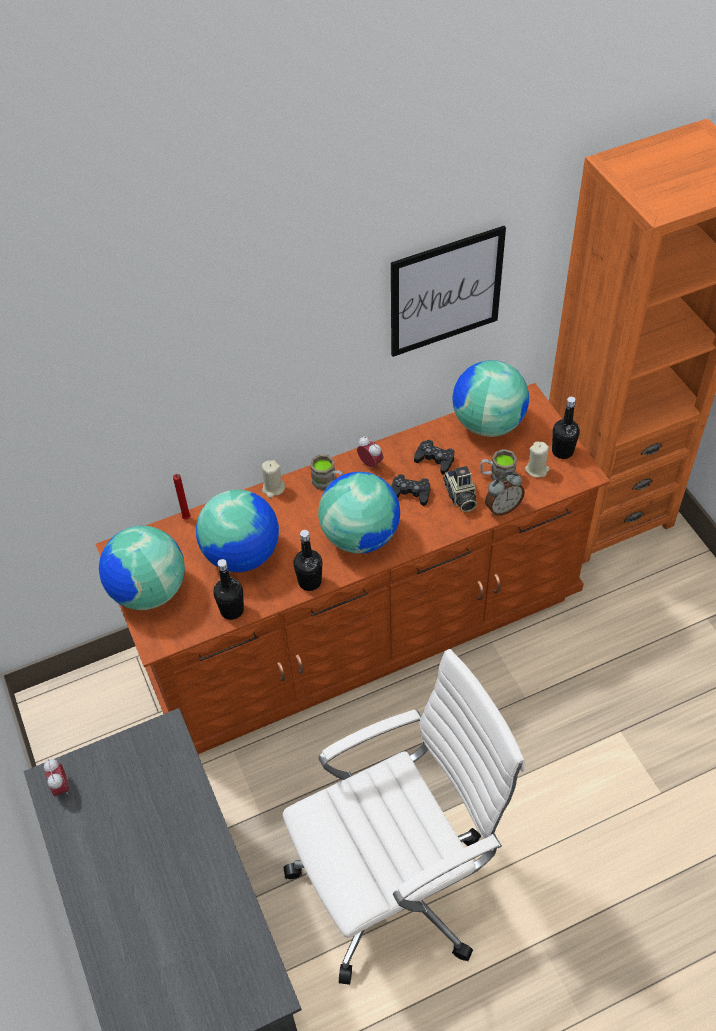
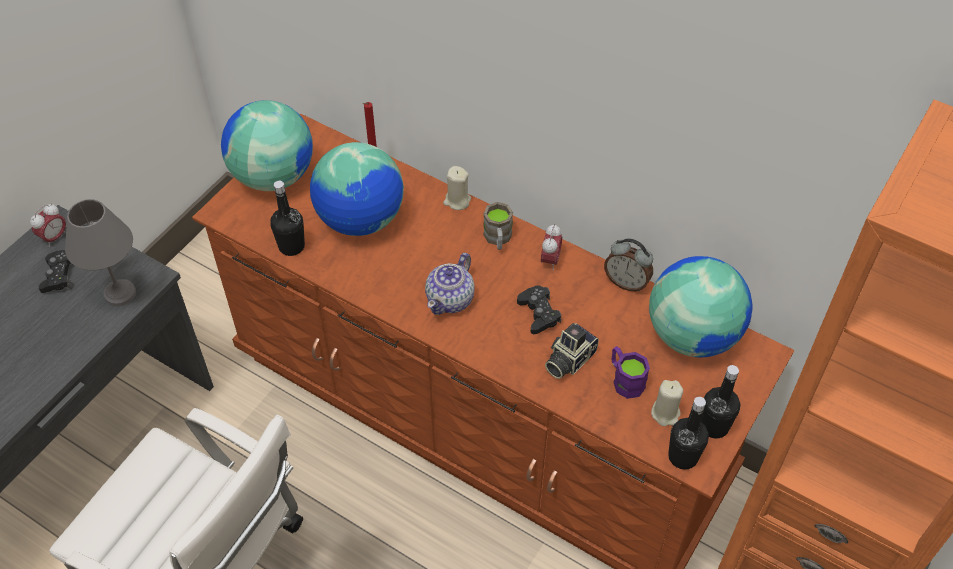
camera: 55 degrees right, 0 degrees up
black bottle [293,530,322,591] -> black bottle moved to [668,397,709,469]
globe [318,472,400,554] -> teapot [425,253,475,315]
picture [391,226,506,357] -> none
black game controller [414,440,454,475] -> black game controller moved to [38,250,72,293]
brown mug [480,449,517,481] -> purple mug [612,346,650,399]
alarm clock [485,472,525,516] -> alarm clock moved to [604,238,653,292]
none -> grey table lamp [65,199,136,306]

